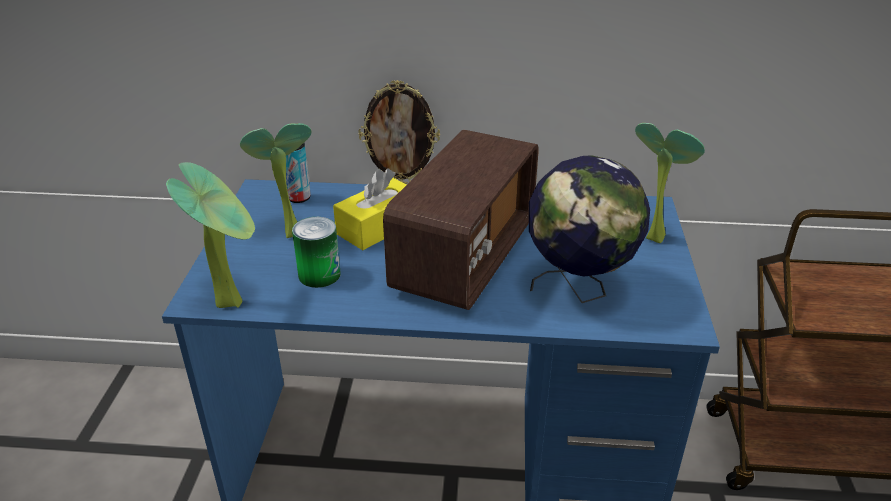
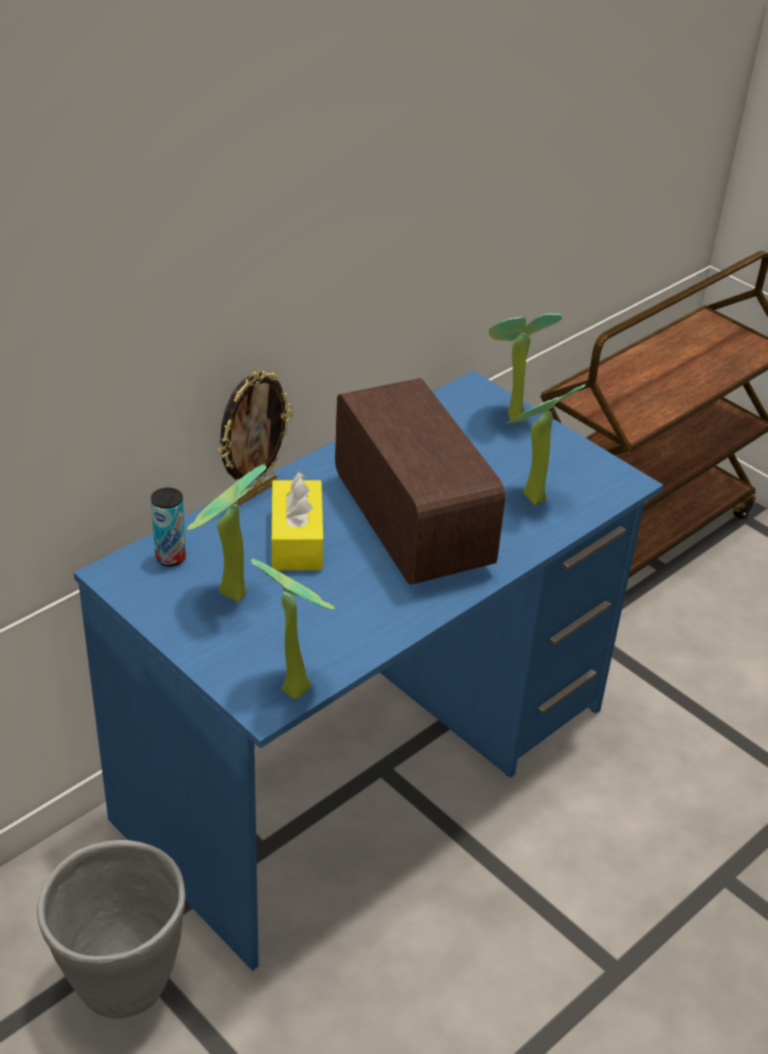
camera: 50 degrees left, 5 degrees up
can [292,217,341,288] -> none
globe [529,155,650,303] -> potted plant [506,384,586,505]
none -> grey planter [37,840,186,1019]

